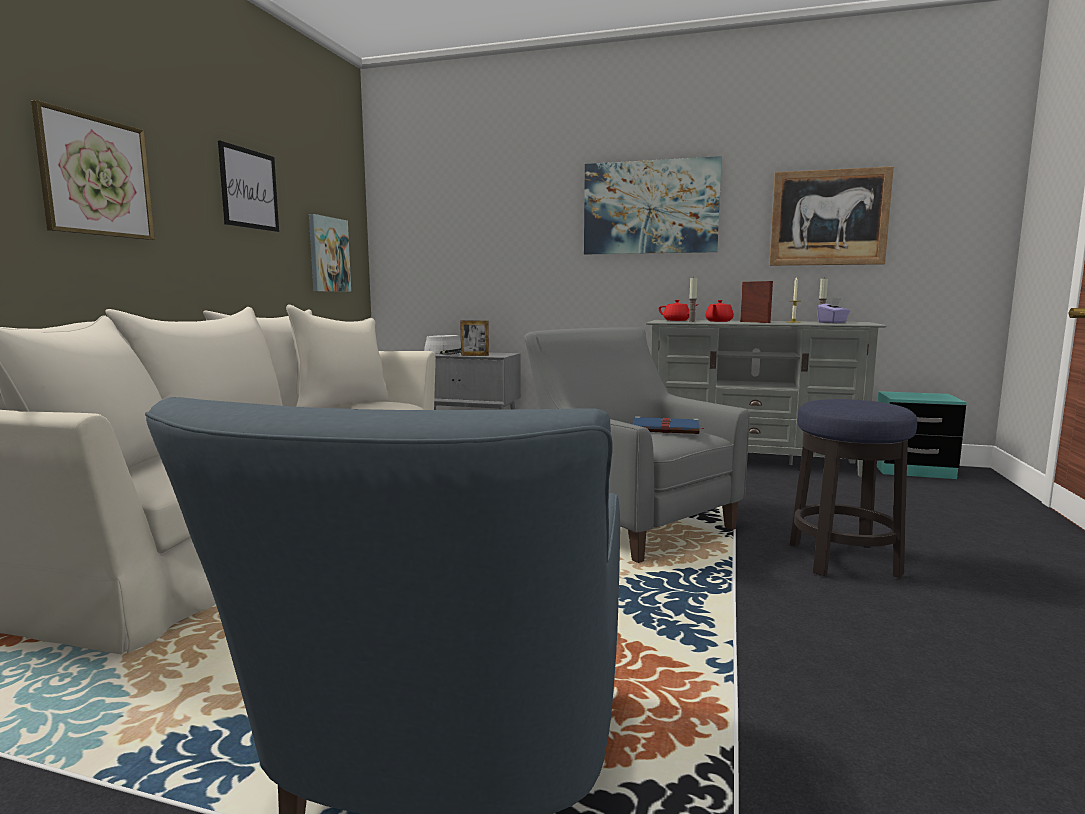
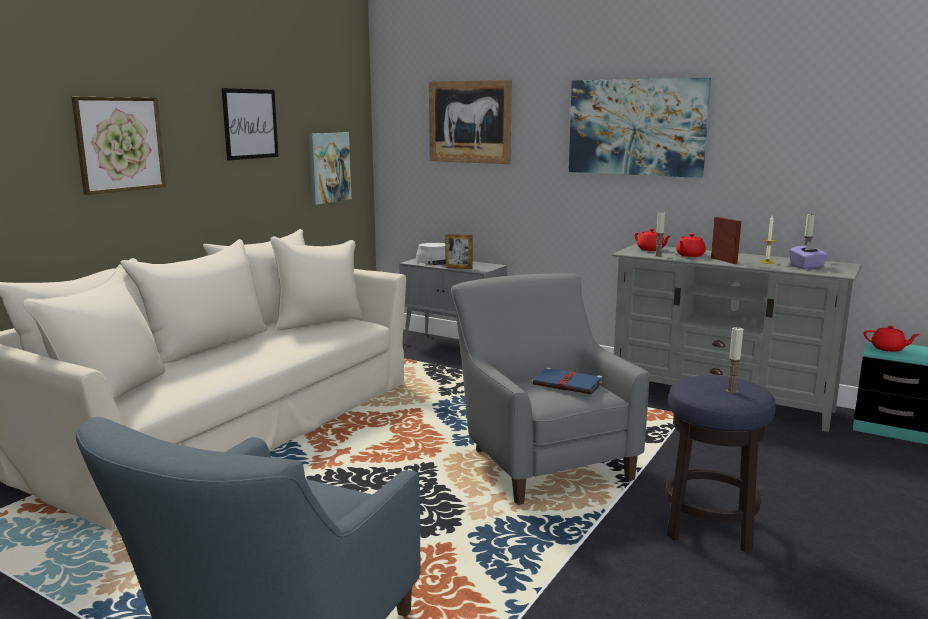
camera: 15 degrees right, 5 degrees up
picture [769,166,894,266] -> picture moved to [429,80,512,164]
none -> candle [726,327,743,394]
none -> red teapot [864,325,920,352]

